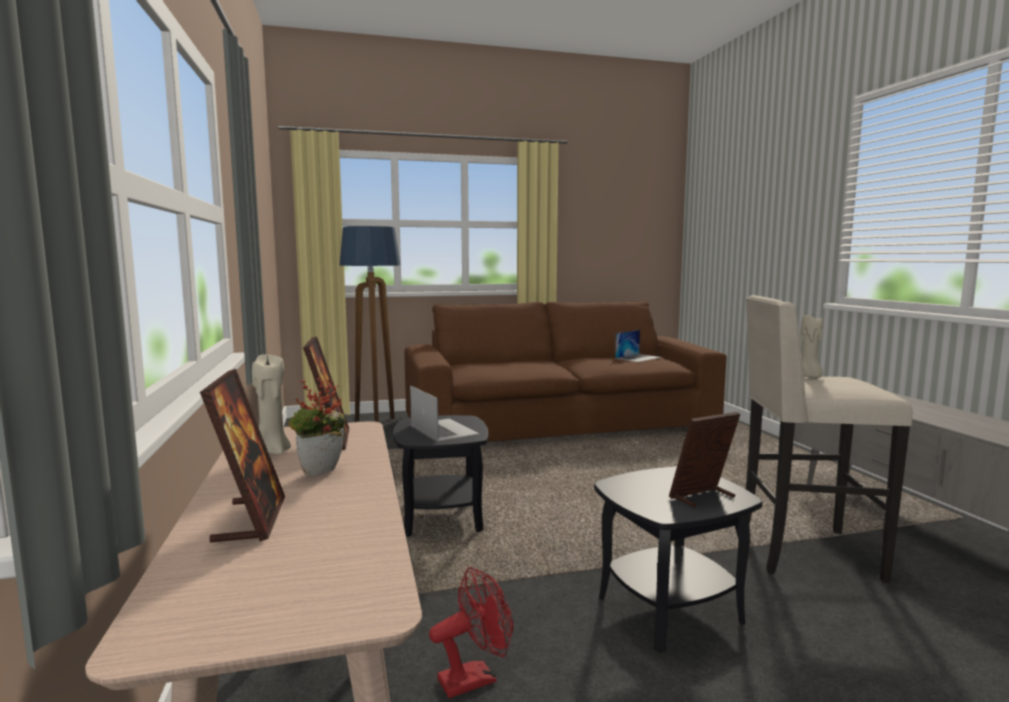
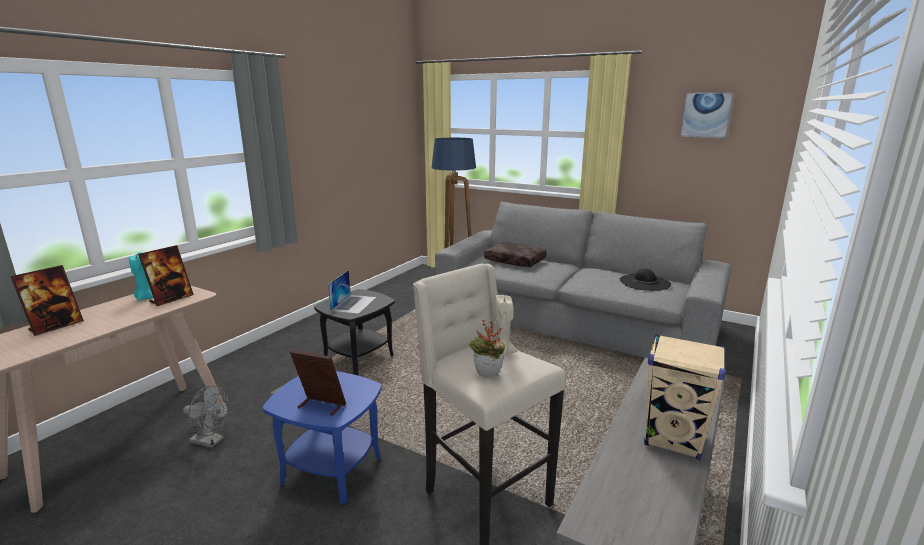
camera: 45 degrees right, 10 degrees up
beige candle [252,355,291,455] -> turquoise candle [129,252,153,301]
potted plant [288,377,345,476] -> potted plant moved to [469,320,505,377]
brown sofa [404,301,727,442] -> grey sofa [435,202,731,358]
red fan [429,567,513,698] -> grey fan [183,386,229,448]
black side table [594,466,762,652] -> blue side table [263,371,382,504]
laptop [615,330,662,362] -> black hat [620,269,671,291]
none -> brown pillow [484,242,546,267]
none -> beige speaker [644,334,726,460]
none -> picture [680,92,734,138]

